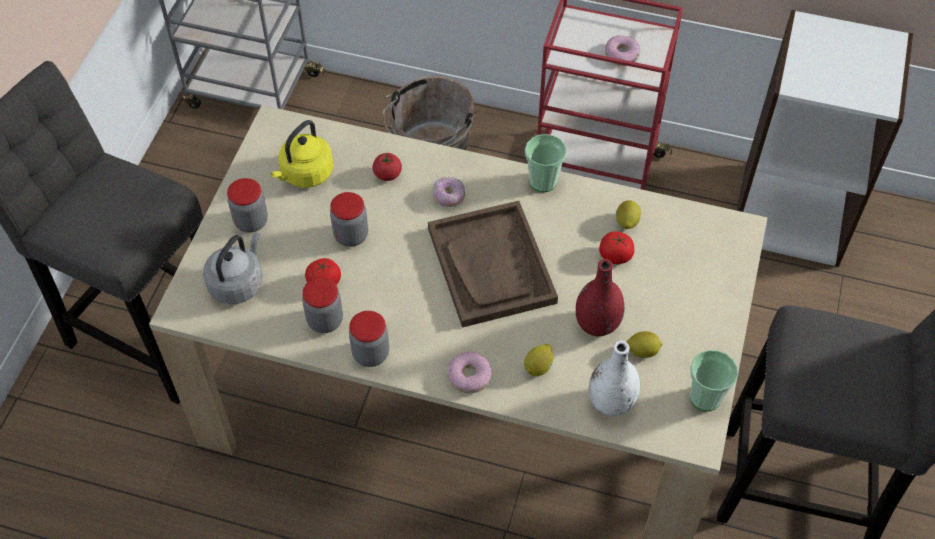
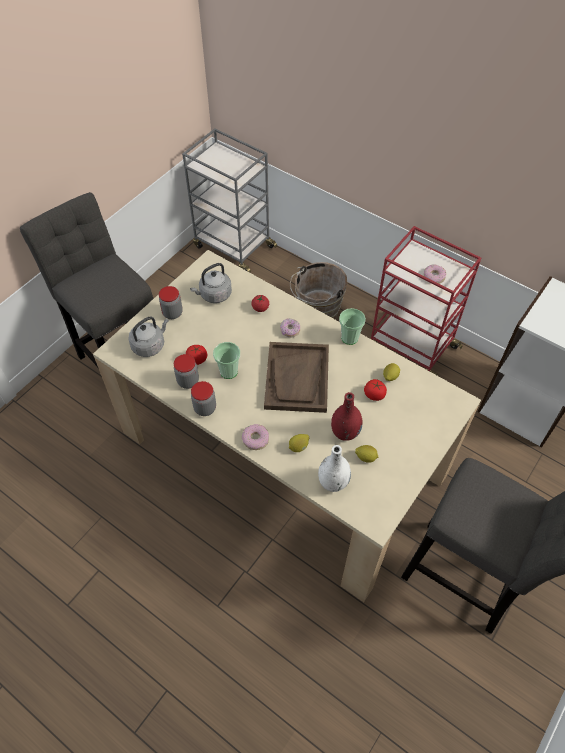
camera: 20 degrees right, 0 degrees up
yellow kettle [271,120,333,188] -> grey kettle [190,263,232,303]
jar [330,192,368,247] -> none
cup [690,350,738,411] -> cup moved to [213,342,240,379]

